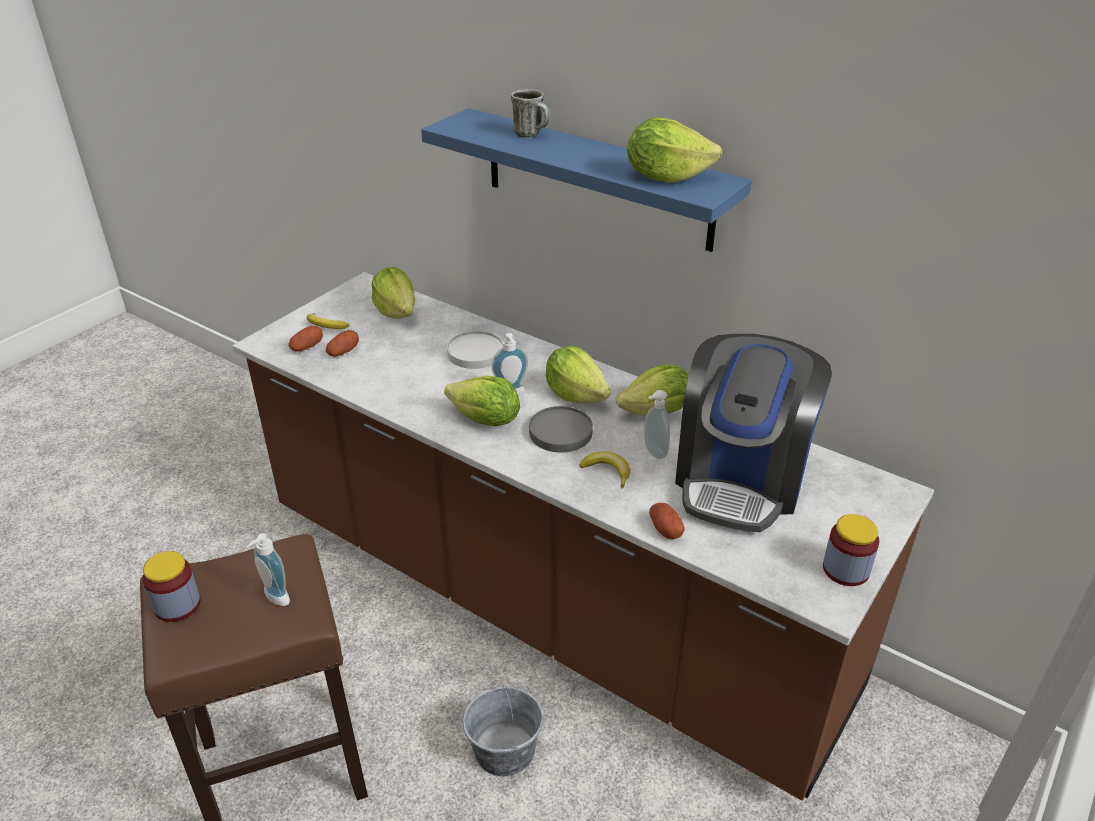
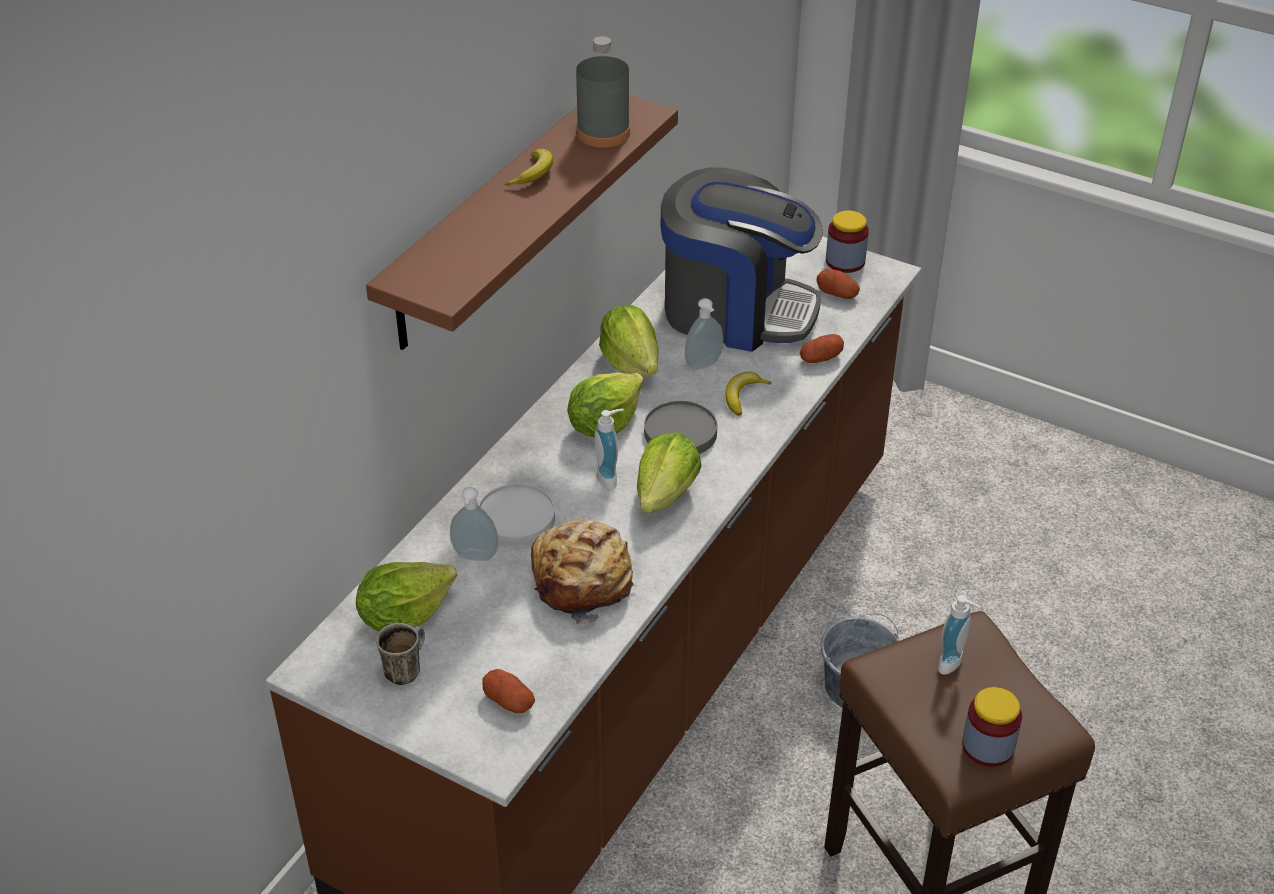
camera: 95 degrees left, 5 degrees up
banana [307,313,349,329] -> banana moved to [505,149,553,185]
potato [326,330,359,357] -> potato moved to [816,269,860,299]
blue shelf [421,108,752,252] -> brown shelf [366,95,678,350]
mug [511,89,550,138] -> mug moved to [376,623,425,685]
lettuce [627,117,722,183] -> grey bottle [576,36,630,148]
none -> soap dispenser [450,487,498,561]
none -> bread [531,519,637,626]

